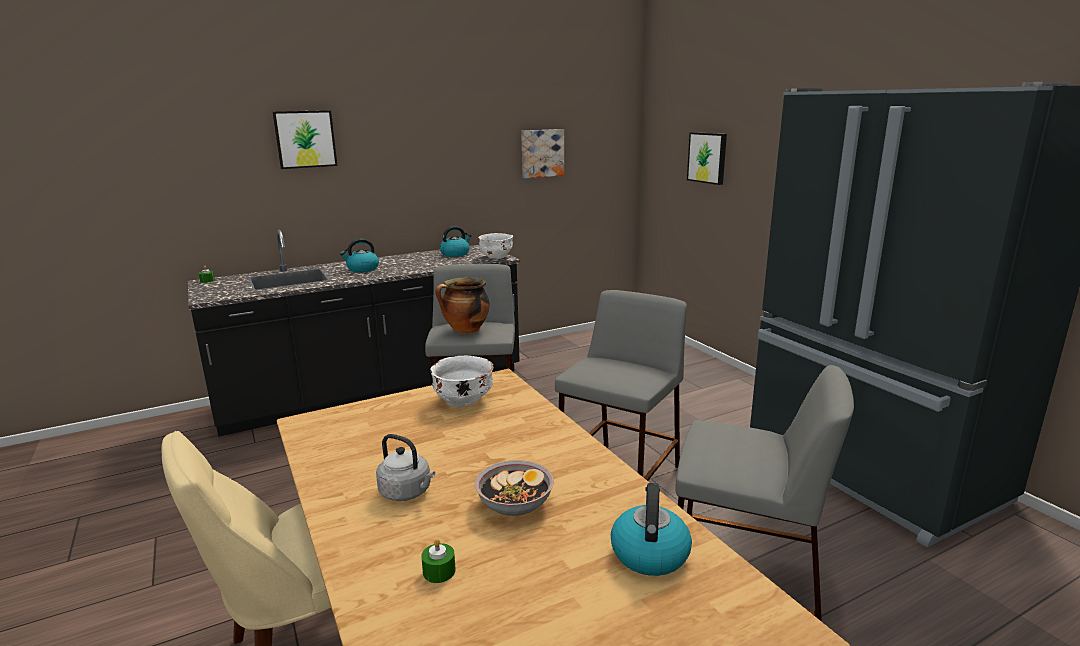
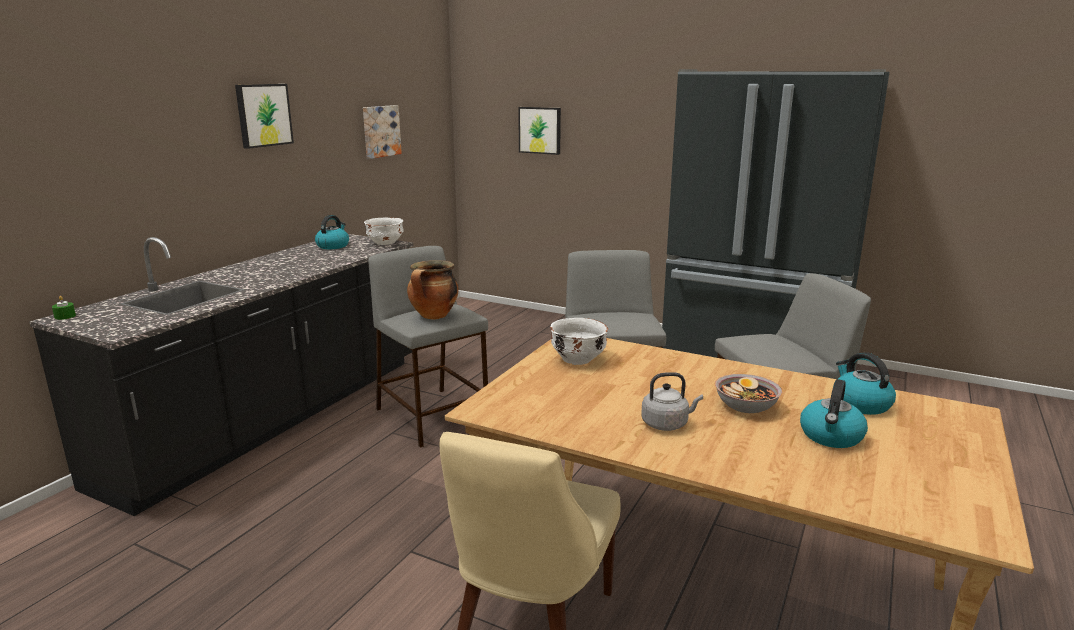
camera: 35 degrees left, 0 degrees up
picture [273,110,338,169] -> picture moved to [235,84,294,149]
kettle [340,239,379,272] -> kettle moved to [800,379,868,448]
green candle [421,539,456,583] -> none

